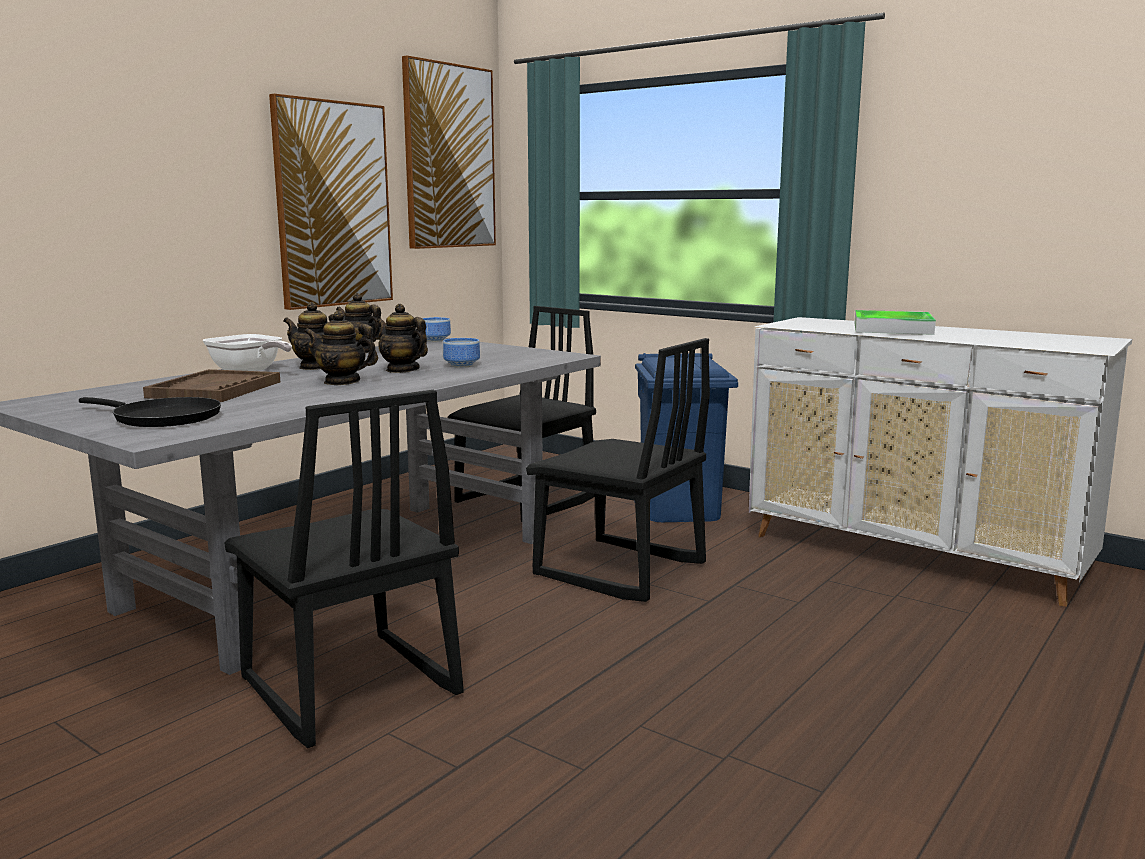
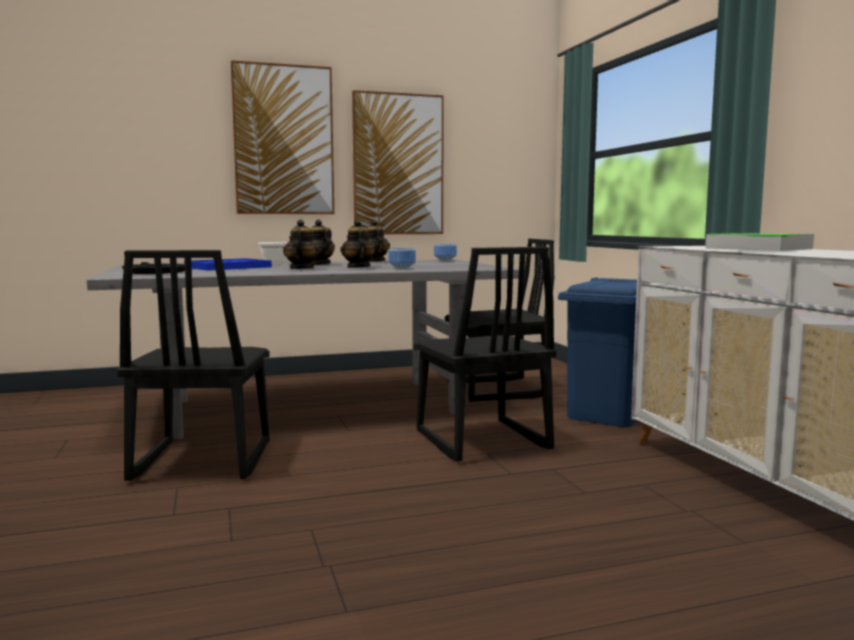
camera: 35 degrees right, 5 degrees down
brown tray [143,369,280,402] -> blue tray [184,258,272,271]
teapot [304,311,378,385] -> teapot turned 45 degrees clockwise [283,219,320,269]
picture [402,55,496,249] -> picture moved to [231,60,334,214]

